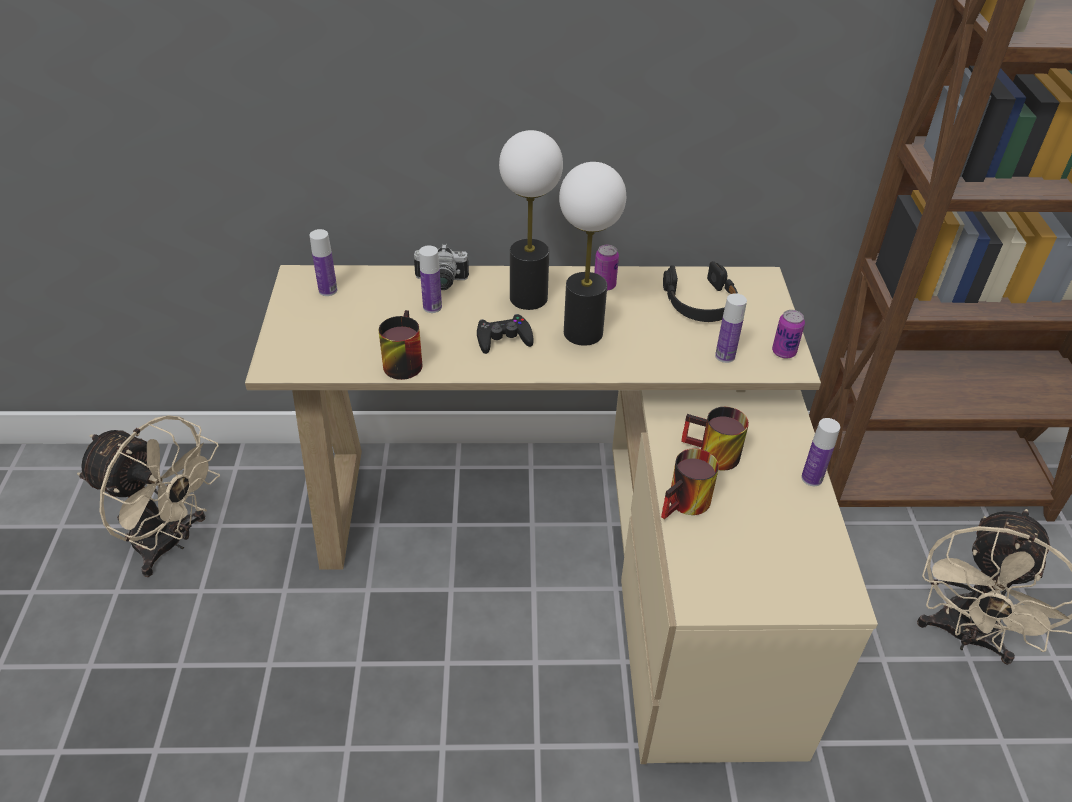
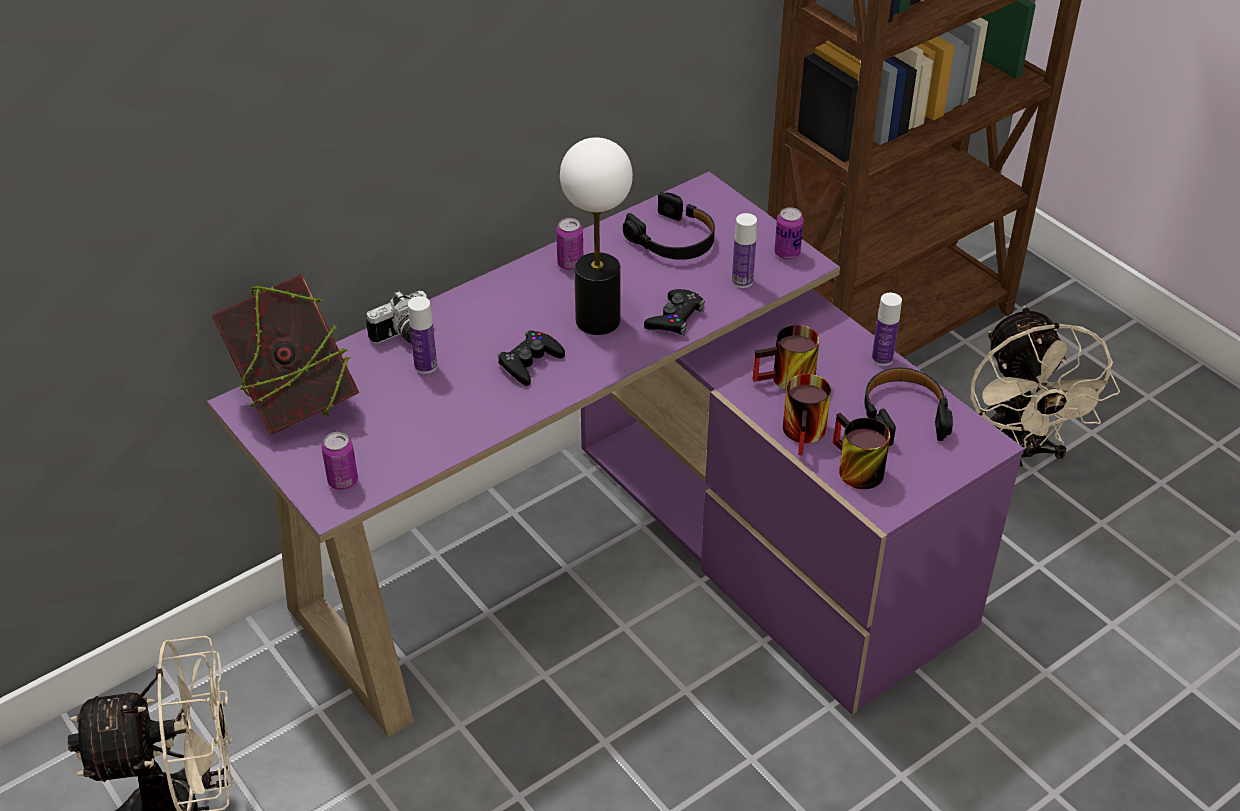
camera: 35 degrees left, 0 degrees up
beige desk [245,265,878,764] -> purple desk [207,171,1024,737]
bottle [310,229,337,296] -> book [212,274,359,435]
mug [379,310,422,380] -> mug moved to [833,413,890,489]
table lamp [499,130,563,310] -> none
none -> can [322,432,358,490]
none -> black game controller [644,289,705,335]
none -> black headphones [864,368,953,446]

